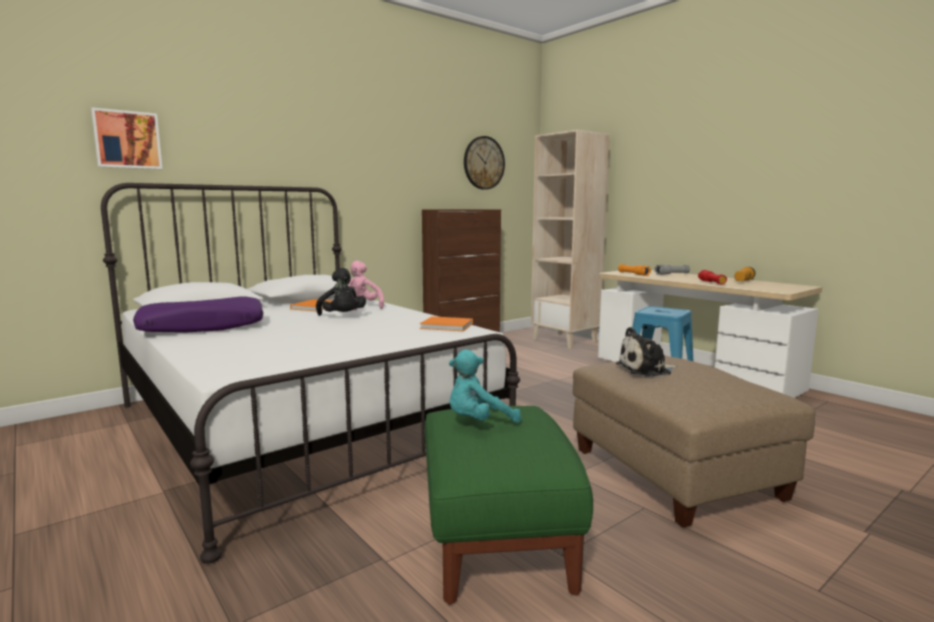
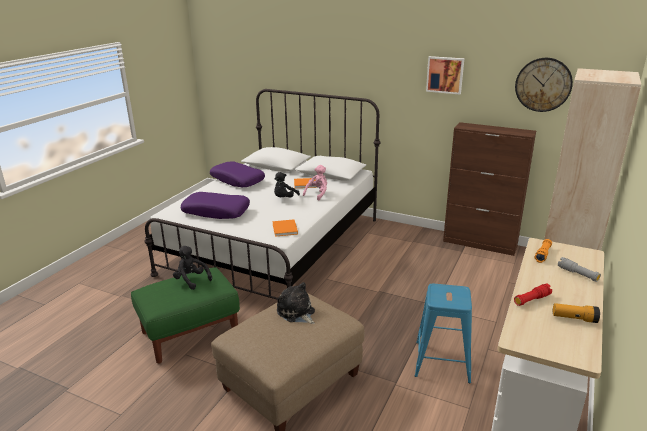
camera: 65 degrees right, 15 degrees up
picture [91,107,162,169] -> picture moved to [426,56,464,95]
turquoise plush toy [449,350,521,423] -> black plush toy [173,246,212,290]
none -> purple pillow [181,192,250,219]

